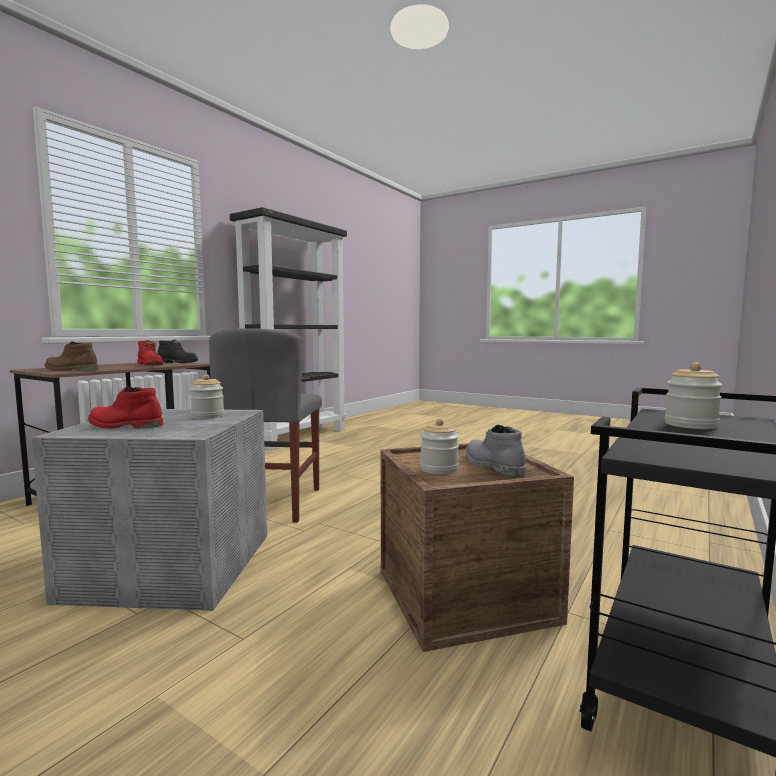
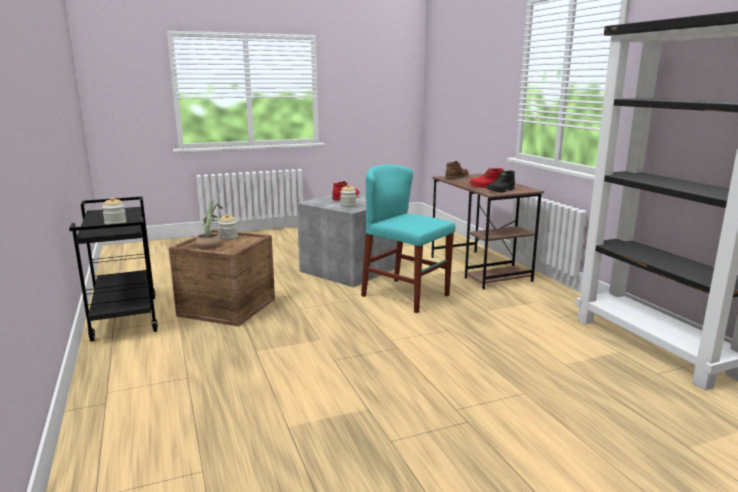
camera: 125 degrees right, 10 degrees up
grey chair [209,328,322,523] -> turquoise chair [361,165,455,313]
grey boot [465,424,527,476] -> potted plant [195,201,223,249]

